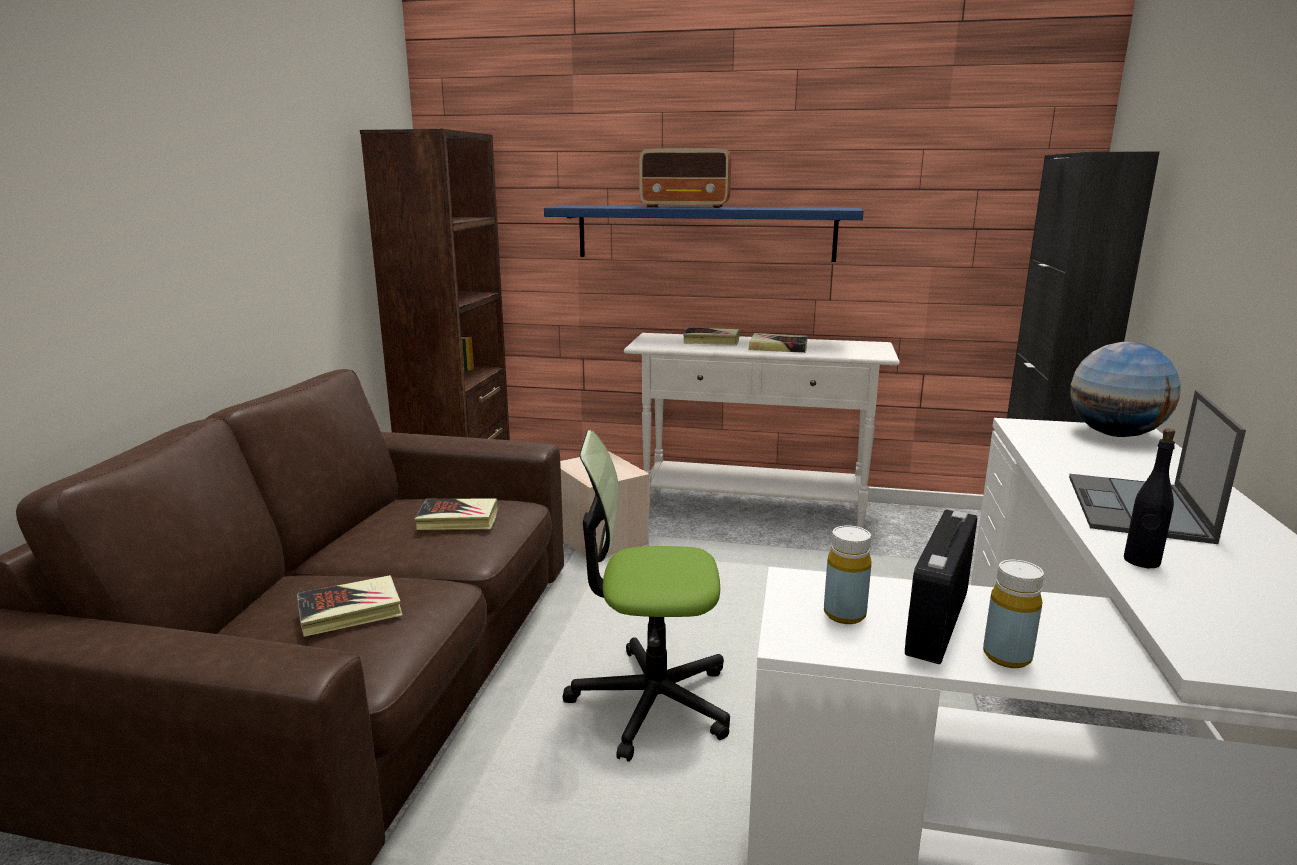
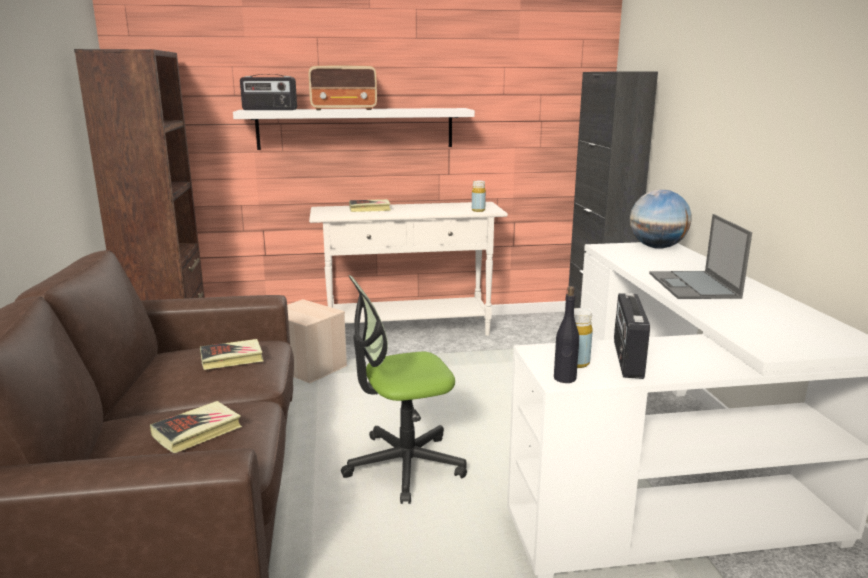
camera: 20 degrees left, 0 degrees up
blue shelf [544,205,864,262] -> white shelf [233,108,475,150]
book [748,333,808,353] -> none
yellow bottle [983,560,1044,668] -> yellow bottle moved to [472,181,486,212]
black bottle [1124,428,1175,568] -> black bottle moved to [554,286,579,383]
none -> radio [240,74,297,110]

